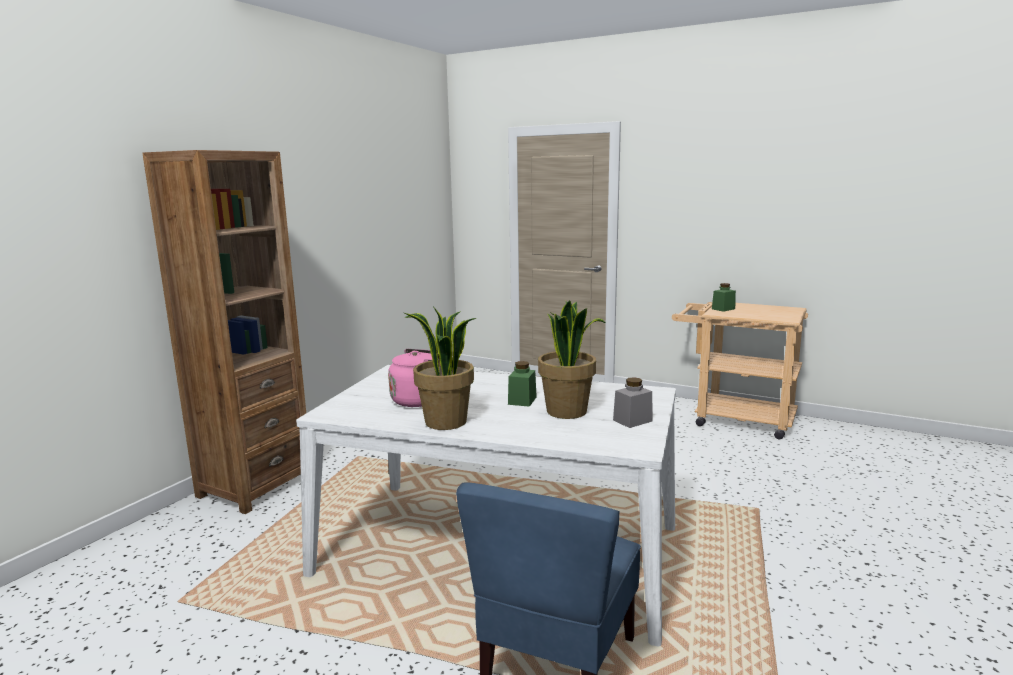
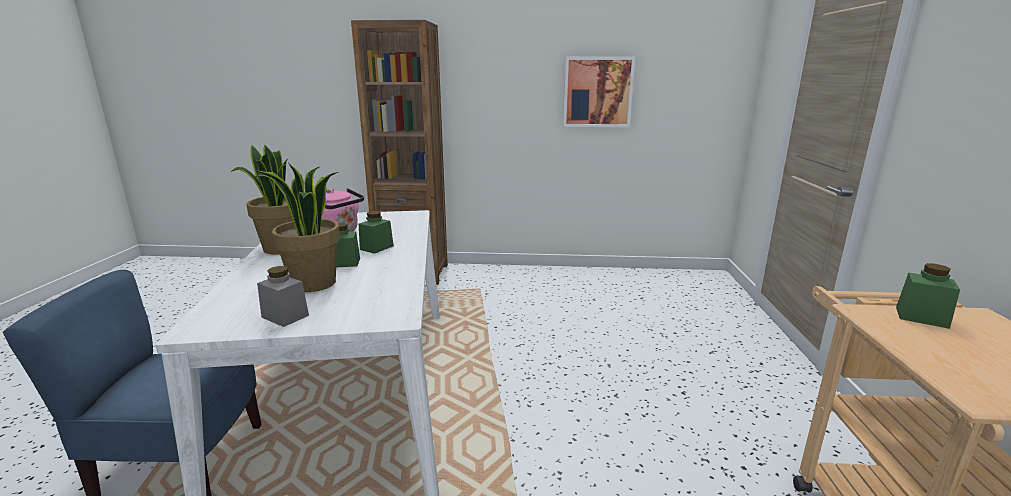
camera: 65 degrees right, 5 degrees up
none -> green jar [359,211,394,254]
none -> picture [563,57,635,127]

